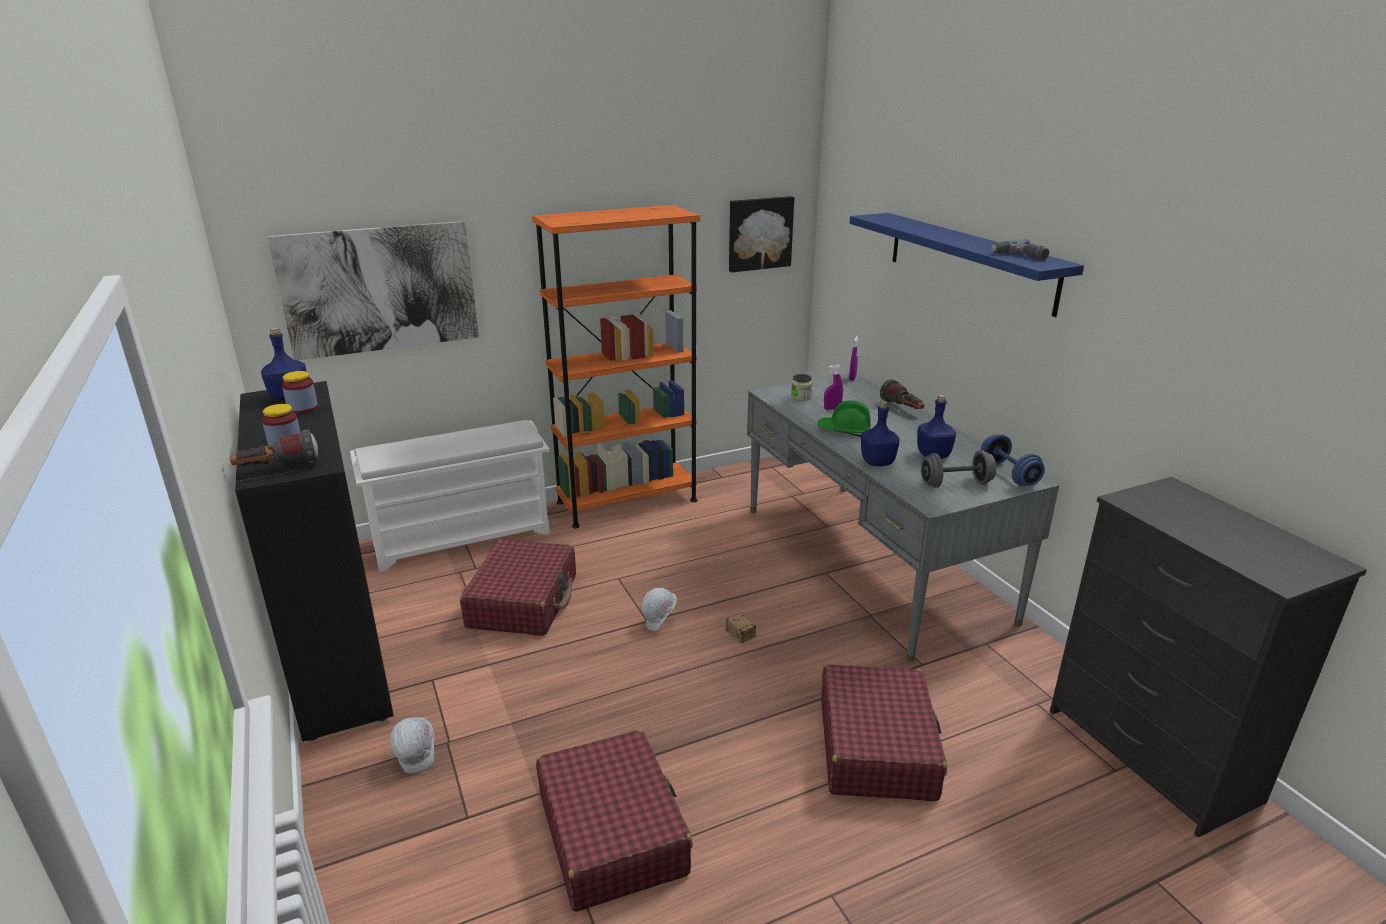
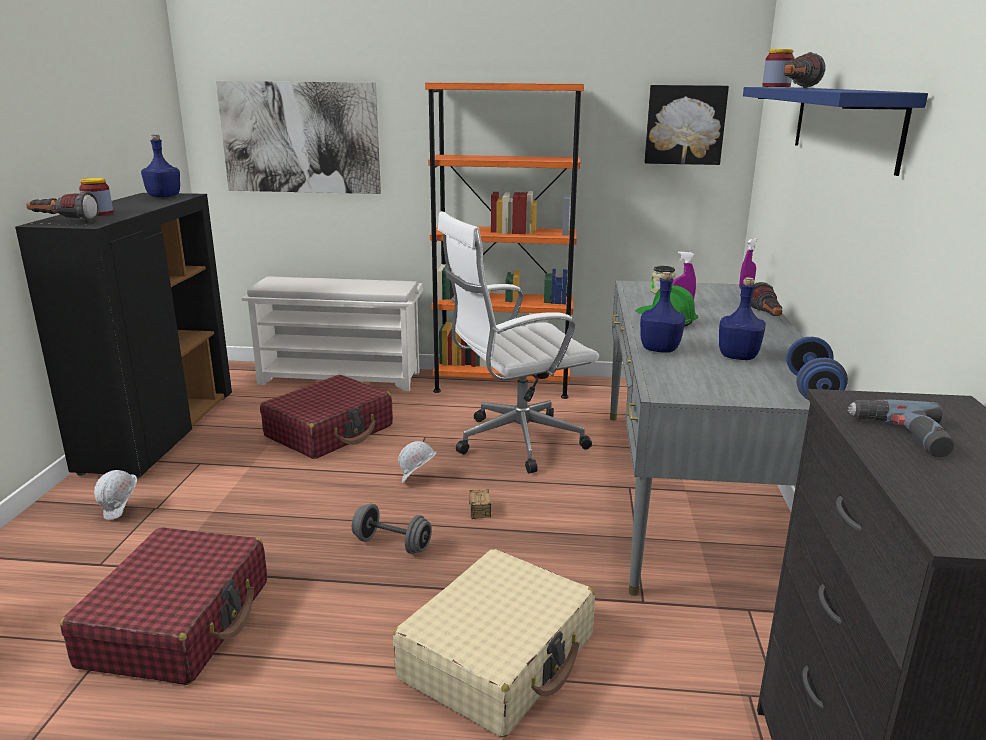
camera: 30 degrees right, 5 degrees down
jar [282,371,318,414] -> jar moved to [762,49,795,87]
red suitcase [821,664,947,801] -> beige suitcase [393,549,595,737]
grey dumbbell [921,450,996,488] -> grey dumbbell moved to [352,504,432,554]
power drill [991,239,1049,260] -> power drill moved to [848,400,954,457]
none -> white office chair [438,211,599,474]
none -> flashlight [783,52,826,88]

